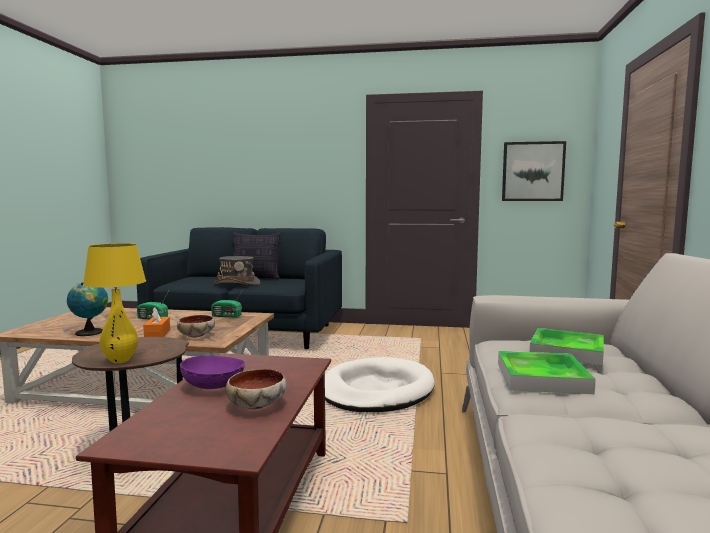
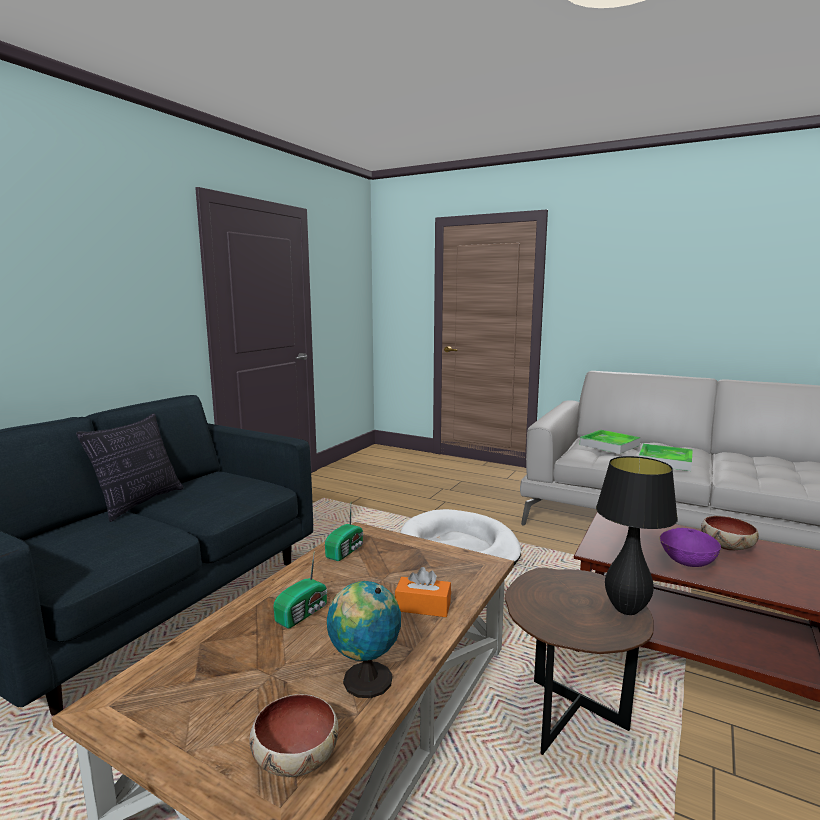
camera: 70 degrees left, 5 degrees up
yellow table lamp [83,243,146,364] -> black table lamp [596,456,678,615]
bowl [177,315,215,338] -> bowl moved to [249,694,338,777]
grey hat [214,256,260,286] -> none
picture [502,141,566,201] -> none

